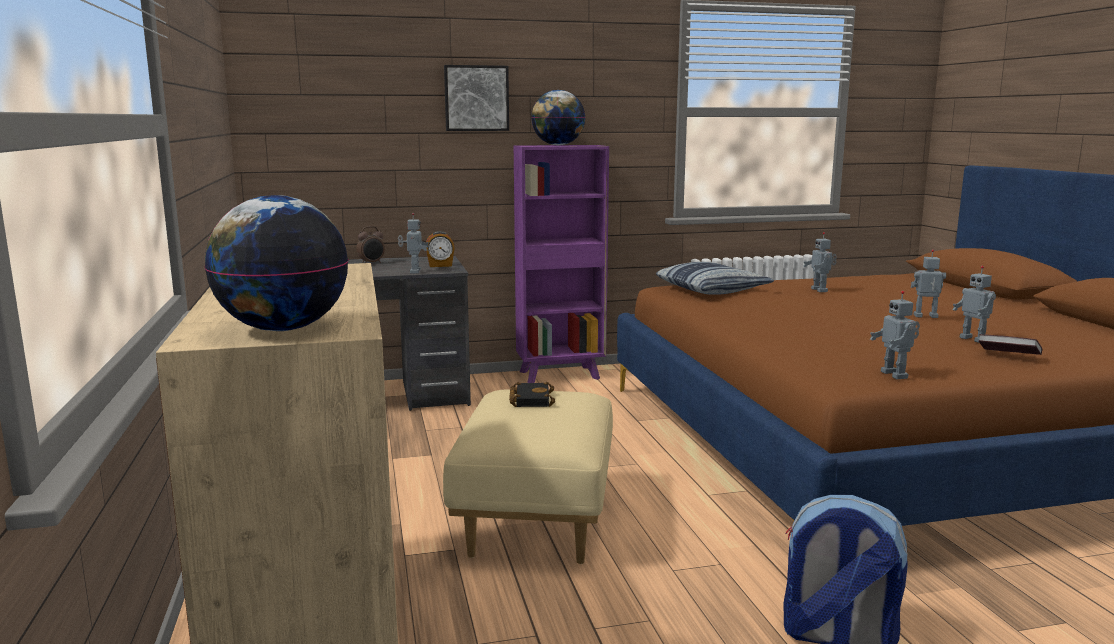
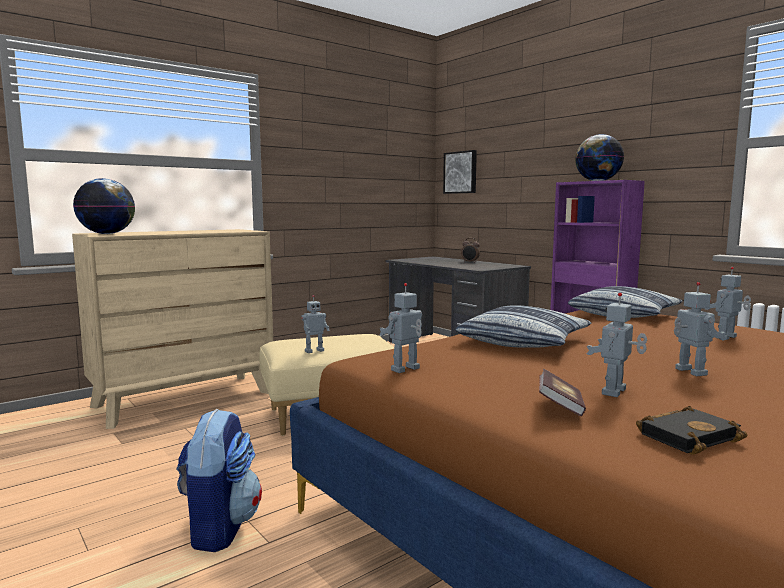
camera: 65 degrees right, 5 degrees down
toy robot [398,213,429,273] -> toy robot moved to [301,295,330,353]
alarm clock [426,231,455,267] -> none
picture [444,65,509,131] -> picture moved to [443,150,477,194]
black book [509,382,555,407] -> black book moved to [636,406,747,455]
none -> pillow [456,306,591,348]

